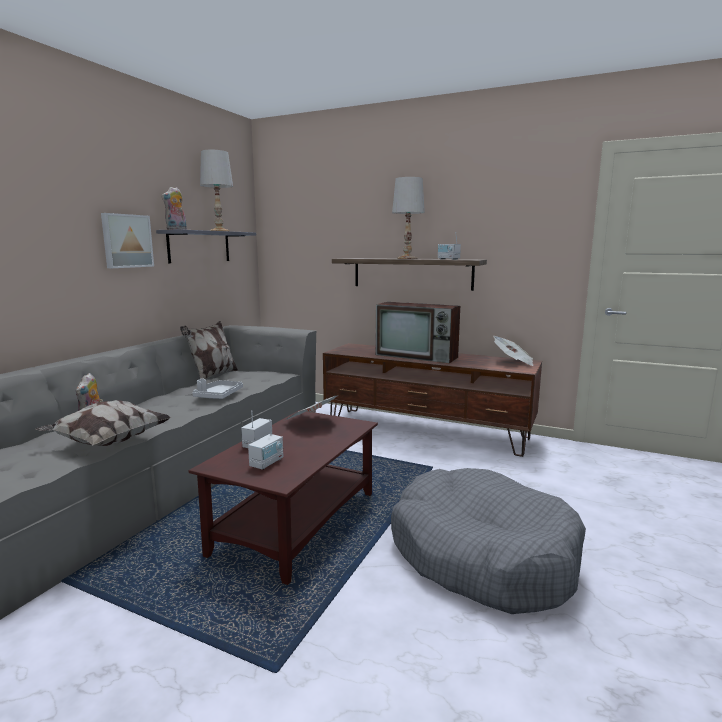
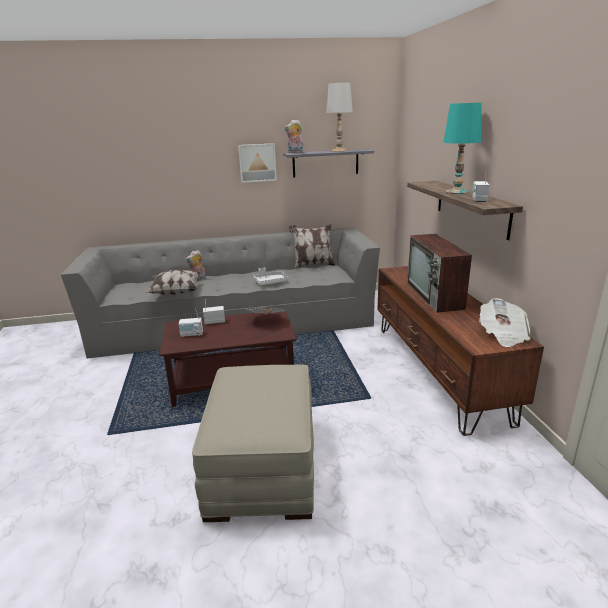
camera: 55 degrees right, 10 degrees up
grey dog bed [391,468,586,614] -> beige ottoman [192,365,314,522]
white table lamp [392,177,425,259] -> turquoise table lamp [444,103,482,194]

